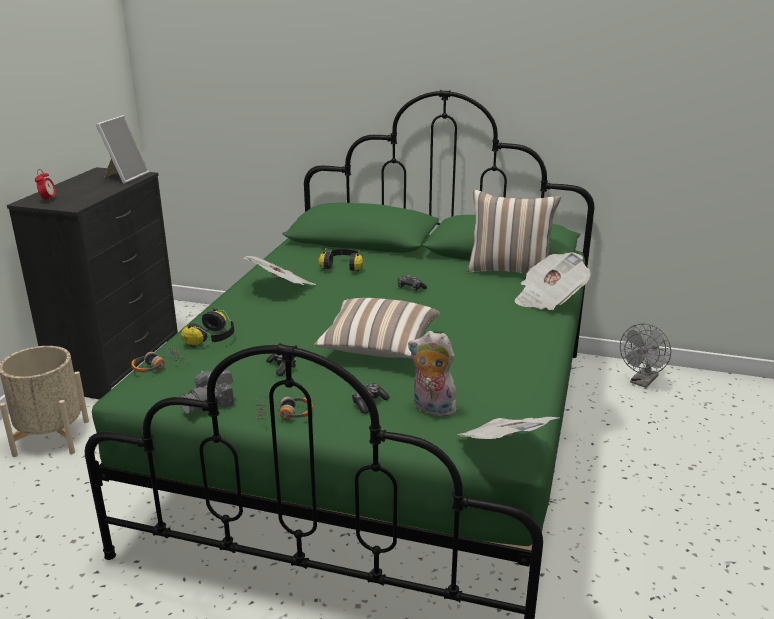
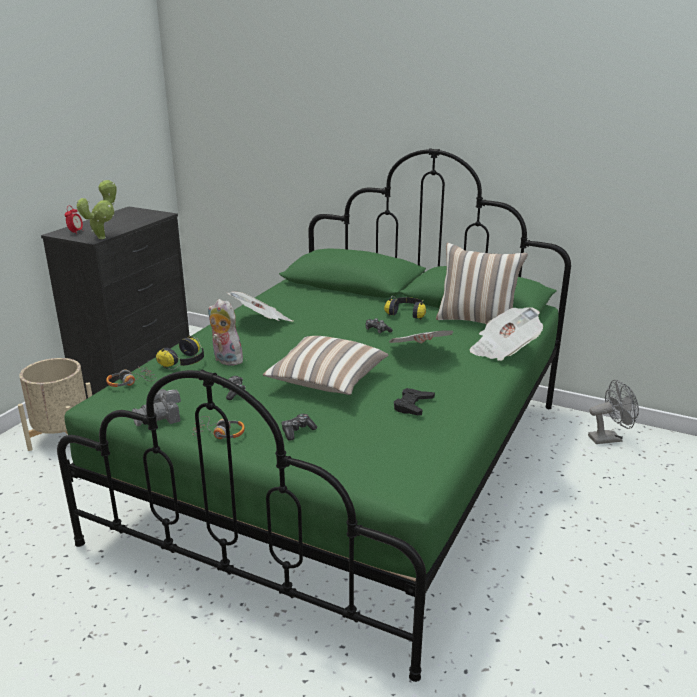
camera: 10 degrees right, 0 degrees up
picture frame [96,115,149,184] -> none
headphones [318,248,363,272] -> headphones moved to [384,297,426,320]
plush toy [408,331,459,417] -> plush toy moved to [208,299,243,366]
newspaper [457,417,558,439] -> newspaper moved to [389,330,453,343]
grey fan [620,323,671,388] -> grey fan turned 150 degrees counterclockwise [588,380,639,444]
none -> potted plant [76,180,116,239]
none -> black game controller [394,388,435,415]

